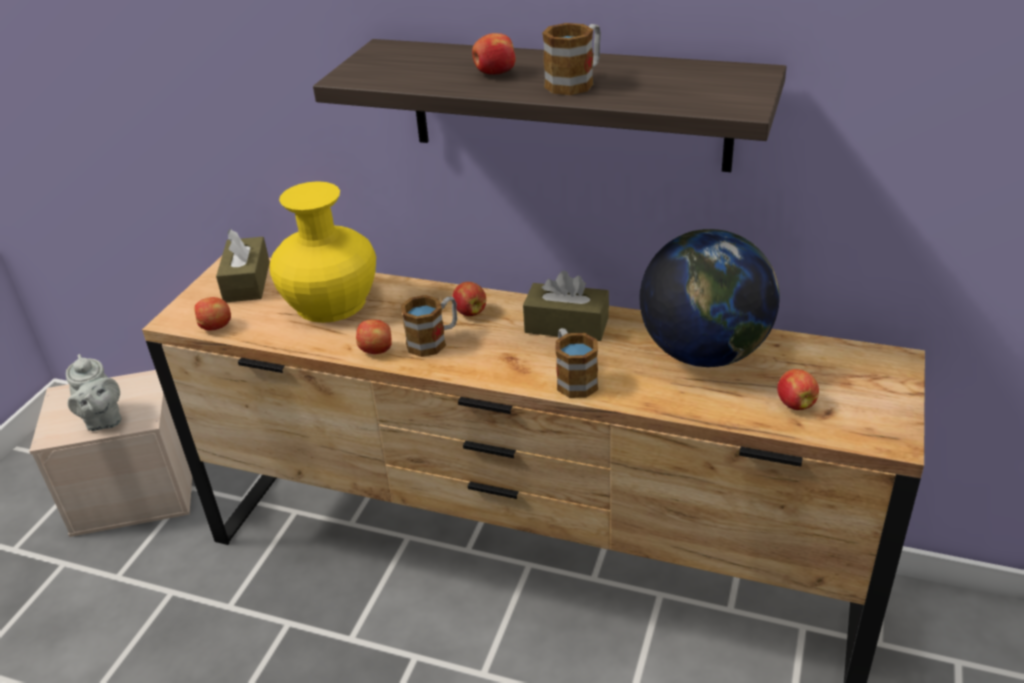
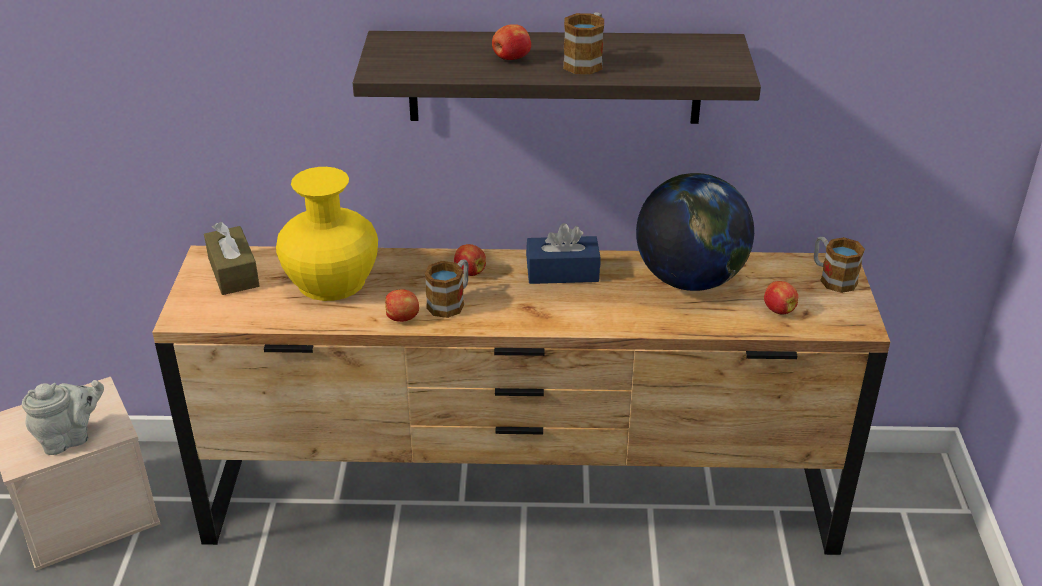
camera: 20 degrees left, 0 degrees up
grey teapot [66,354,121,431] -> grey teapot turned 75 degrees counterclockwise [22,380,104,455]
apple [194,297,231,330] -> none
brown tissue box [523,270,609,341] -> blue tissue box [526,223,601,284]
mug [556,328,598,398] -> mug moved to [814,237,865,293]

